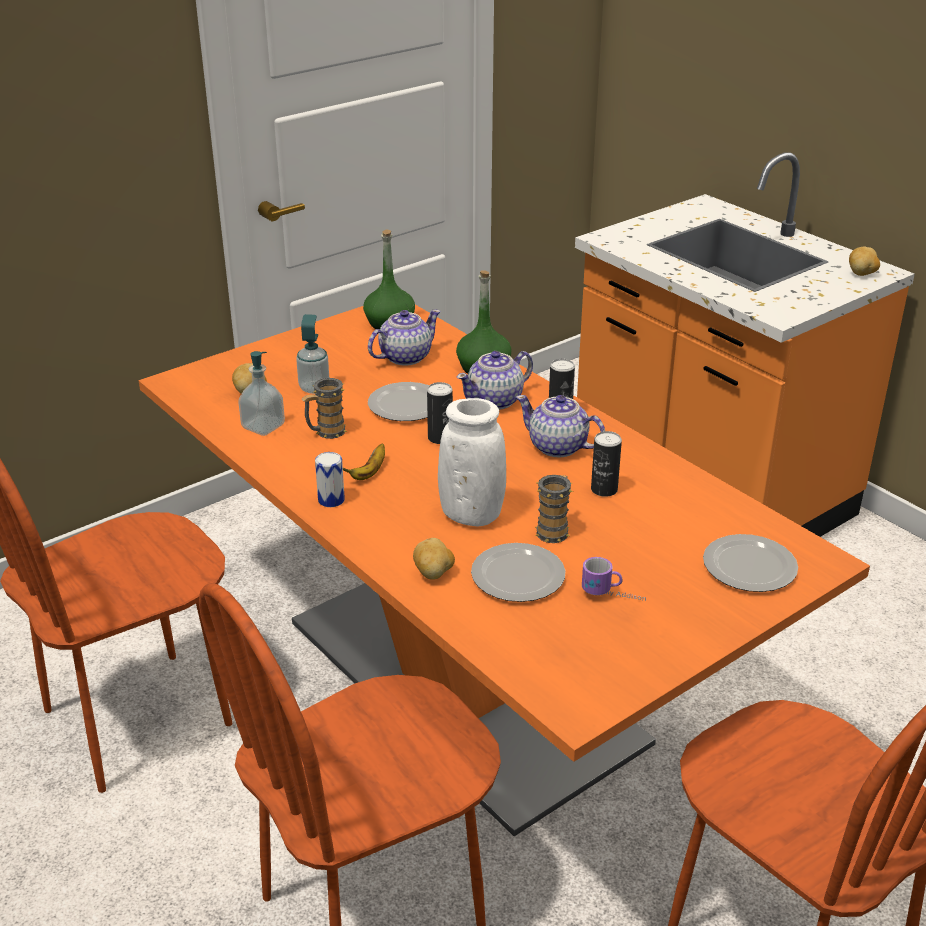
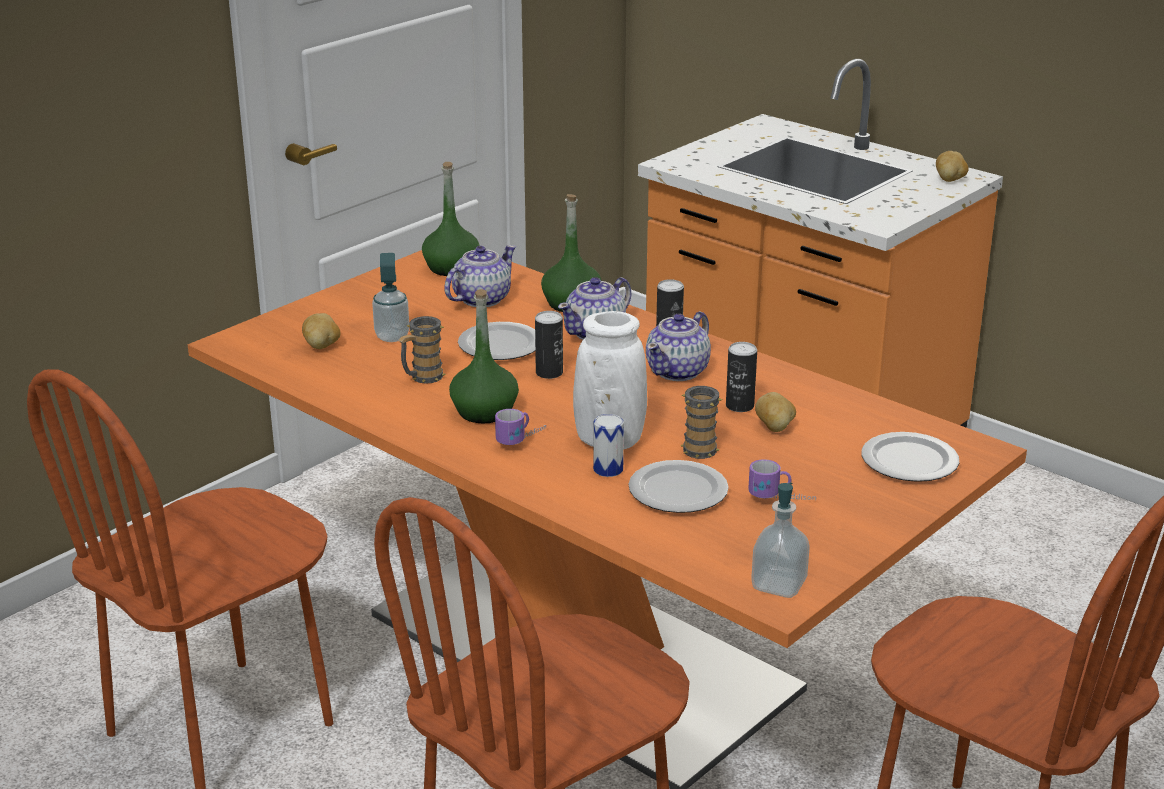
camera: 10 degrees left, 5 degrees down
soap dispenser [238,351,285,436] -> soap dispenser moved to [751,482,810,598]
can [315,452,345,507] -> can moved to [593,414,624,477]
banana [343,443,385,480] -> green bottle [449,289,519,423]
potato [413,538,455,580] -> potato moved to [755,392,796,432]
teapot [516,395,605,458] -> teapot turned 75 degrees counterclockwise [646,311,711,381]
none -> mug [495,409,546,445]

